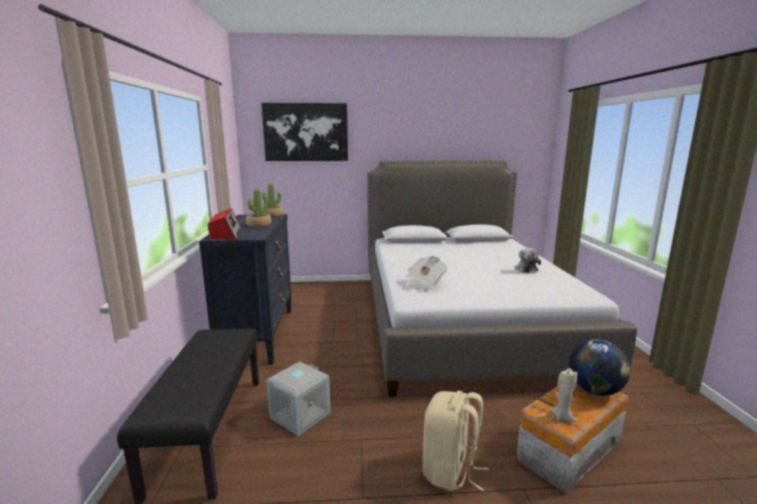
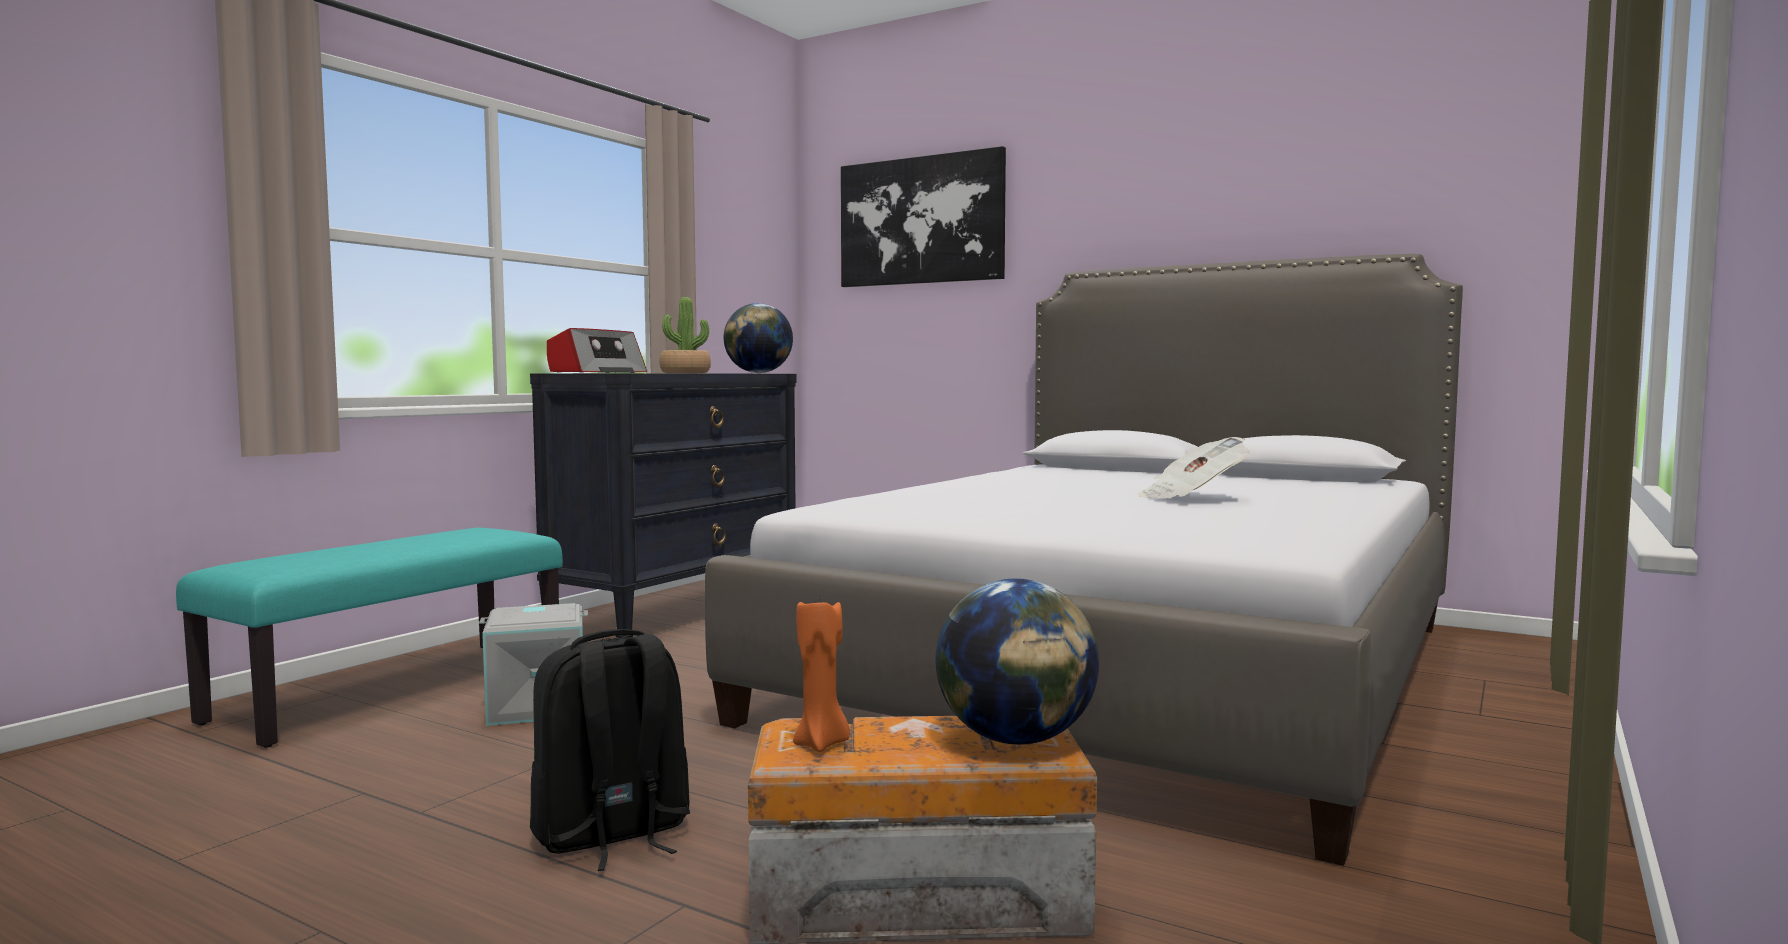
camera: 35 degrees right, 10 degrees down
black bench [117,329,259,504] -> turquoise bench [176,528,563,748]
potted plant [262,183,283,218] -> globe [724,303,793,373]
newspaper [406,256,447,289] -> newspaper moved to [1138,437,1250,498]
beige backpack [423,391,489,491] -> black backpack [530,629,690,871]
plush toy [515,248,541,273] -> none
beige candle [550,368,577,422] -> orange candle [793,597,850,752]

